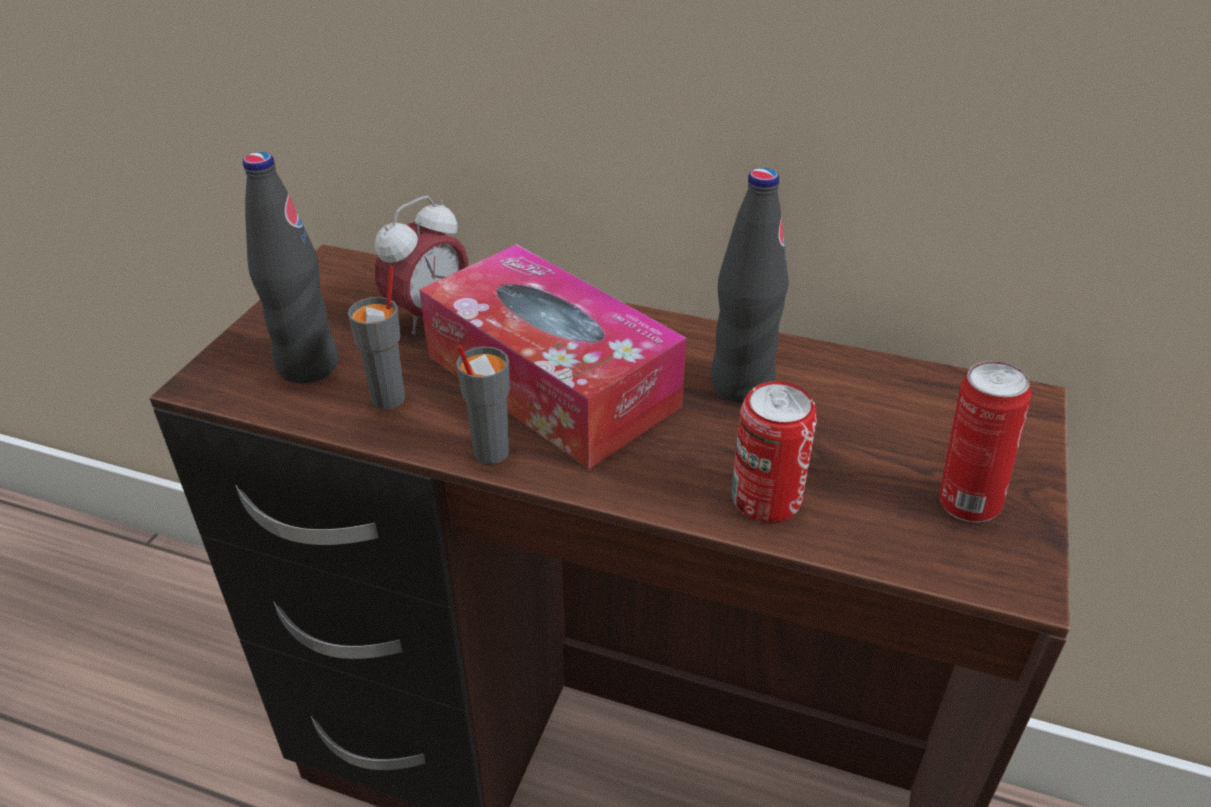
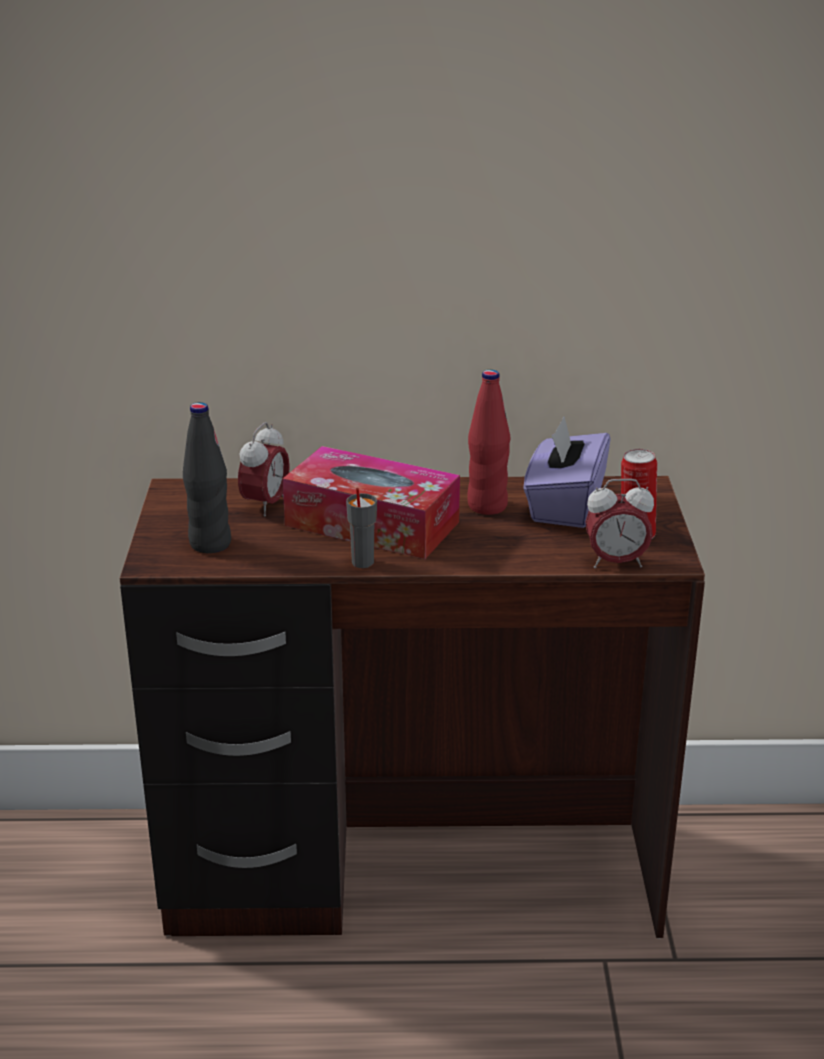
camera: 20 degrees left, 10 degrees down
grey cup [348,266,405,409] -> none
black bottle [711,168,789,403] -> red bottle [467,370,510,515]
can [732,381,817,522] -> none
none -> purple tissue box [523,417,610,528]
none -> alarm clock [585,479,654,568]

